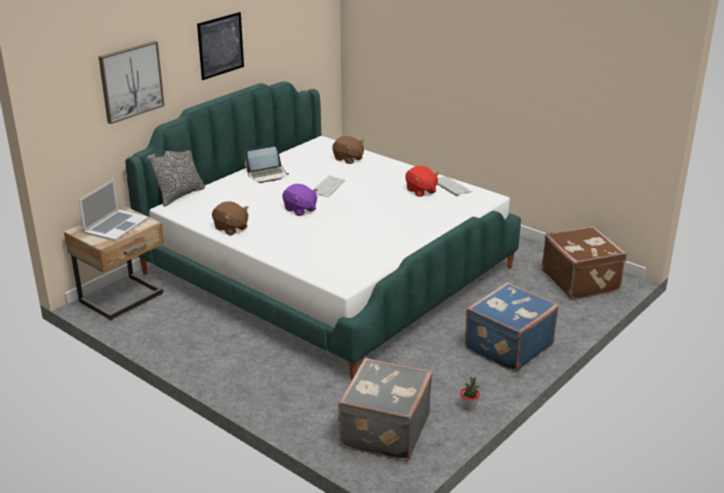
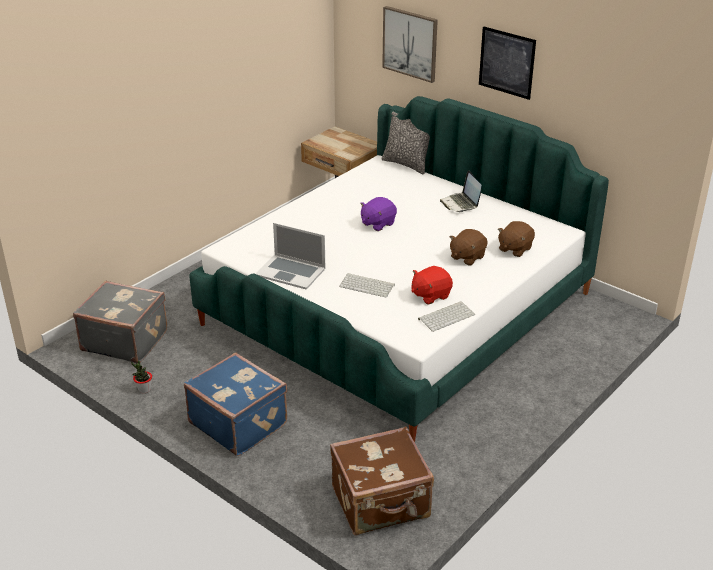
camera: 90 degrees right, 5 degrees up
laptop [78,179,149,241] -> laptop moved to [255,223,326,290]
brown plush toy [212,201,249,235] -> brown plush toy moved to [450,229,488,265]
keyboard [315,176,345,197] -> keyboard moved to [339,273,395,298]

